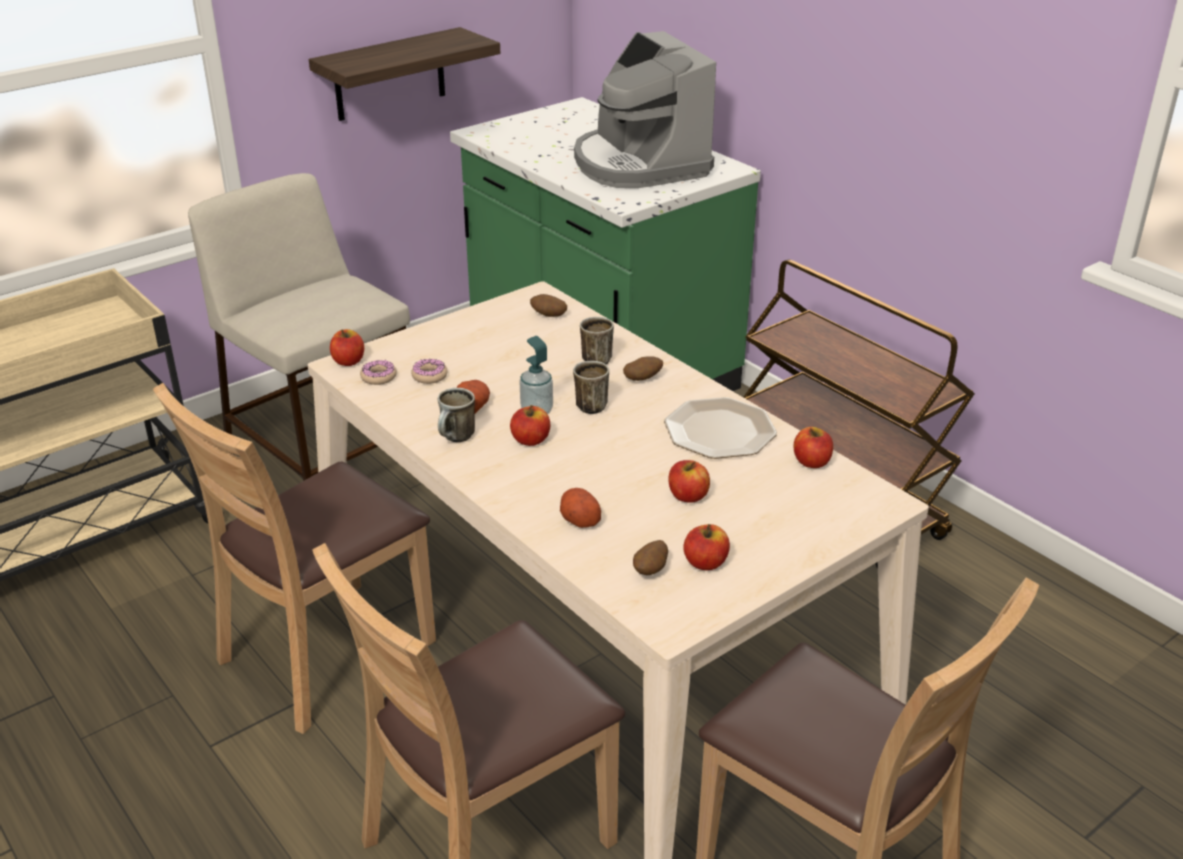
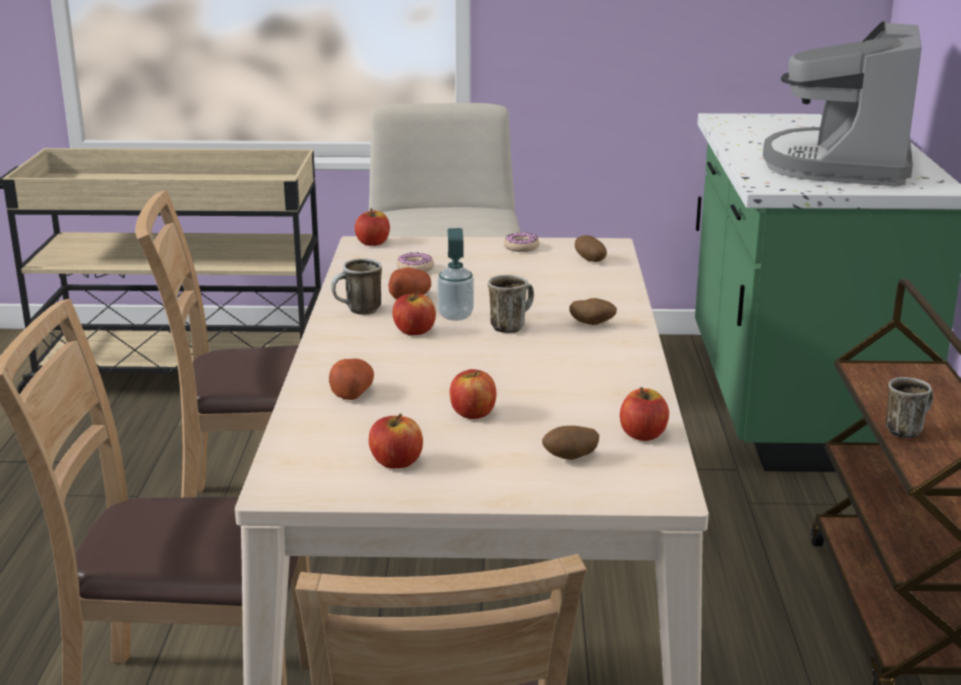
camera: 40 degrees right, 10 degrees down
shelf [309,27,500,121] -> none
donut [360,360,397,385] -> donut moved to [504,232,539,252]
mug [580,317,614,364] -> mug moved to [886,377,933,438]
potato [633,540,668,575] -> potato moved to [542,426,599,460]
plate [664,397,777,459] -> none

